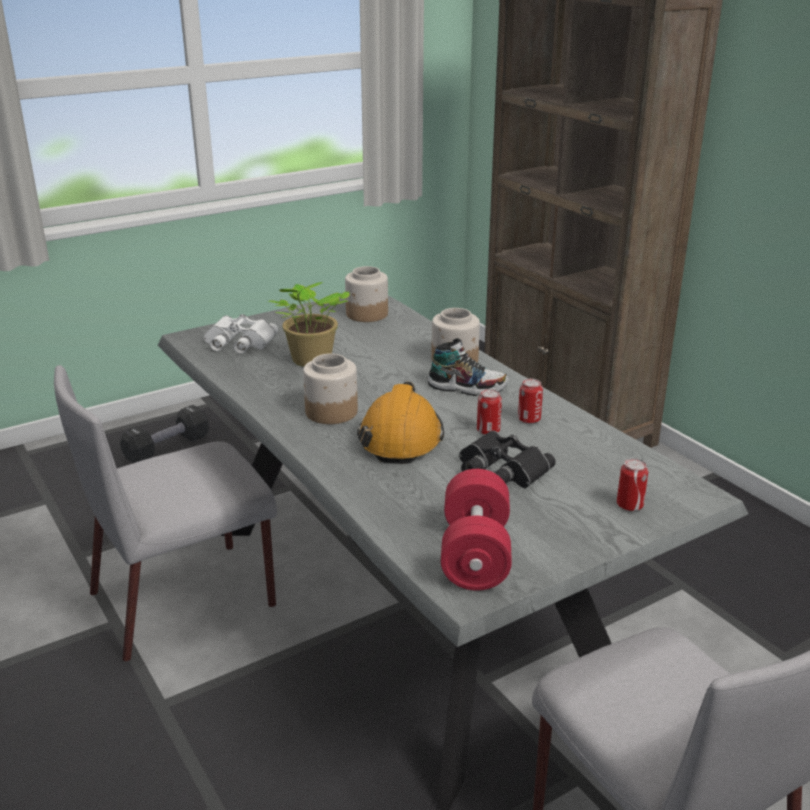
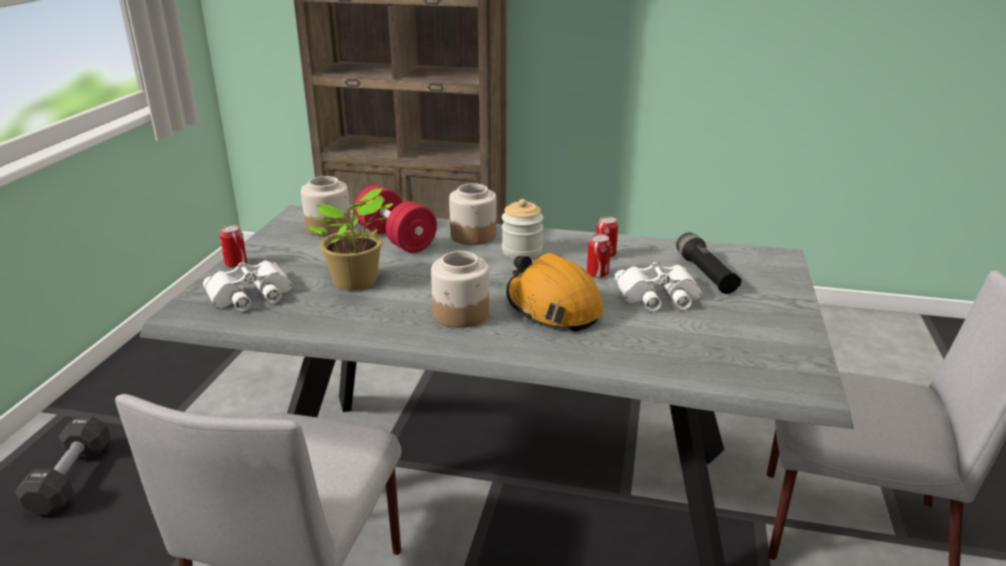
camera: 45 degrees left, 0 degrees up
shoe [428,338,509,396] -> jar [502,199,543,258]
red dumbbell [441,469,512,591] -> red dumbbell moved to [354,185,437,253]
black binoculars [459,430,556,488] -> white binoculars [615,262,702,312]
can [617,458,648,511] -> can moved to [220,225,247,268]
none -> black flashlight [676,232,742,294]

